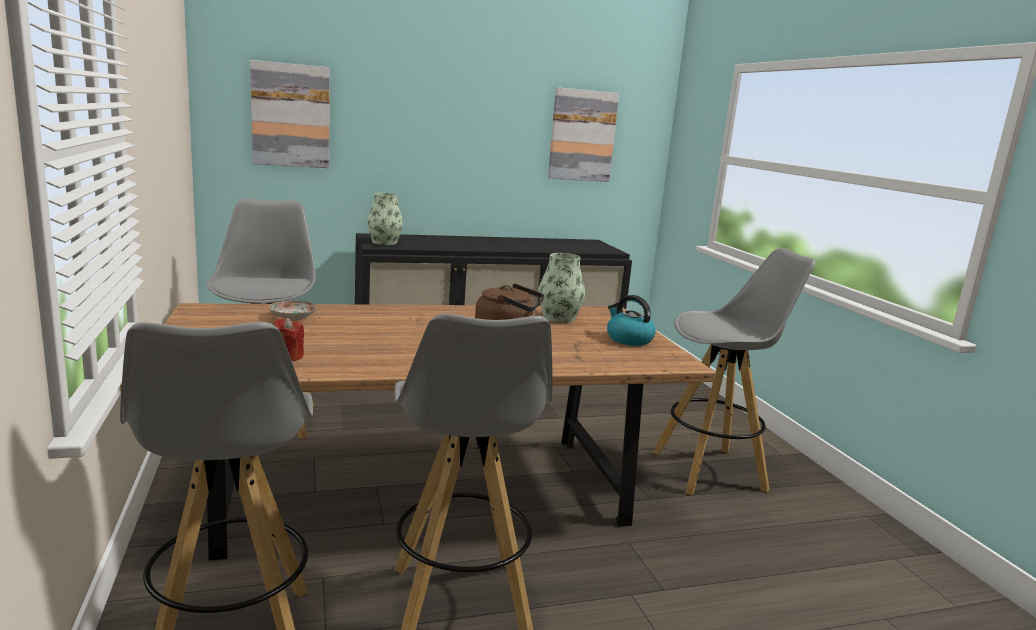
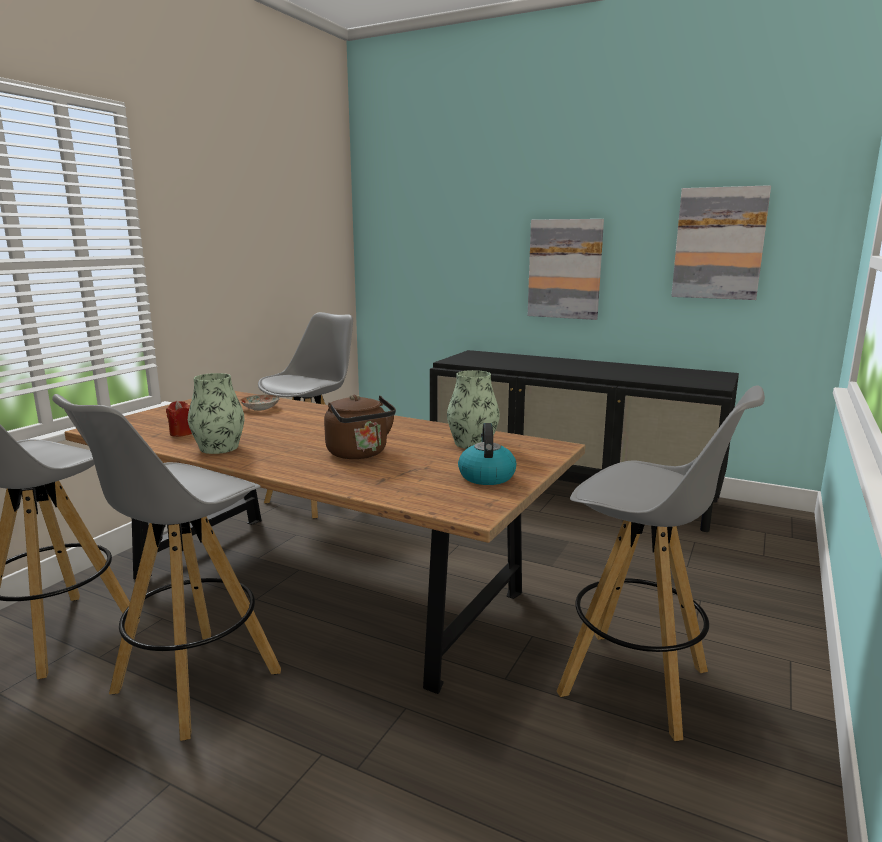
camera: 45 degrees right, 0 degrees up
picture [250,60,330,168] -> picture moved to [528,219,604,320]
vase [367,193,403,245] -> vase moved to [188,373,244,454]

